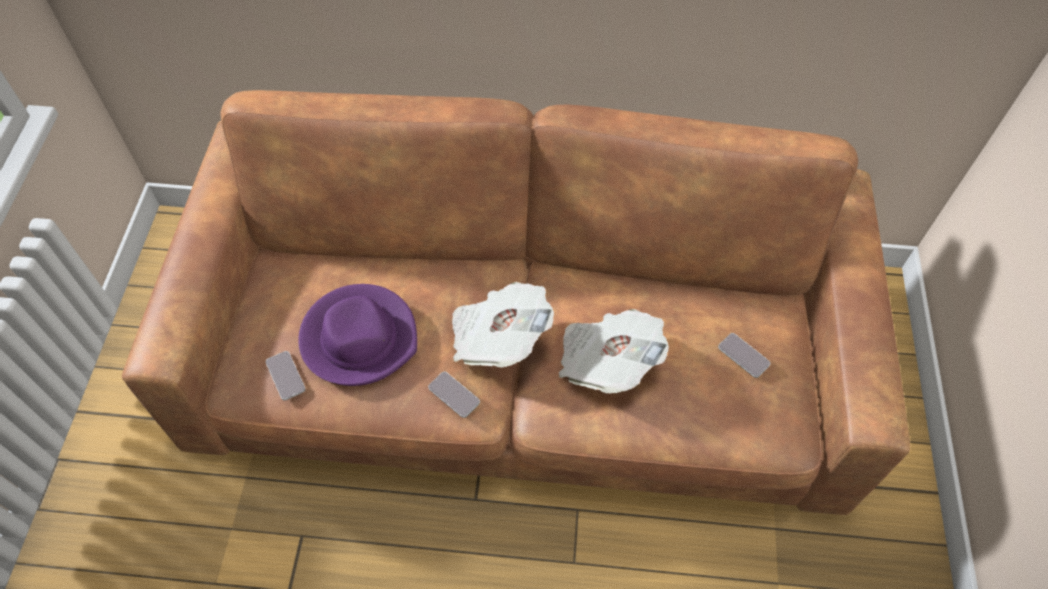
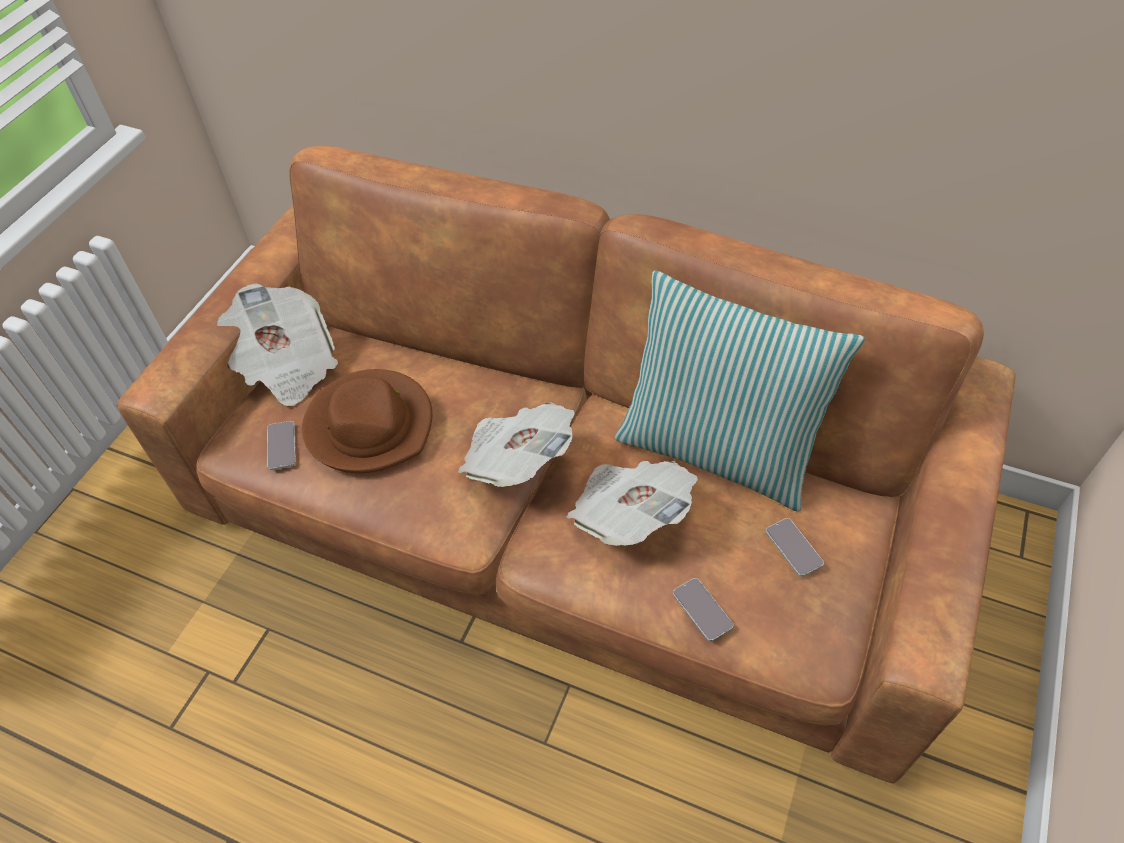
camera: 20 degrees right, 5 degrees down
purple hat [298,284,417,386] -> brown hat [302,369,432,473]
phone [428,372,480,418] -> phone moved to [673,578,733,641]
none -> newspaper [217,283,338,406]
none -> pillow [615,270,865,512]

